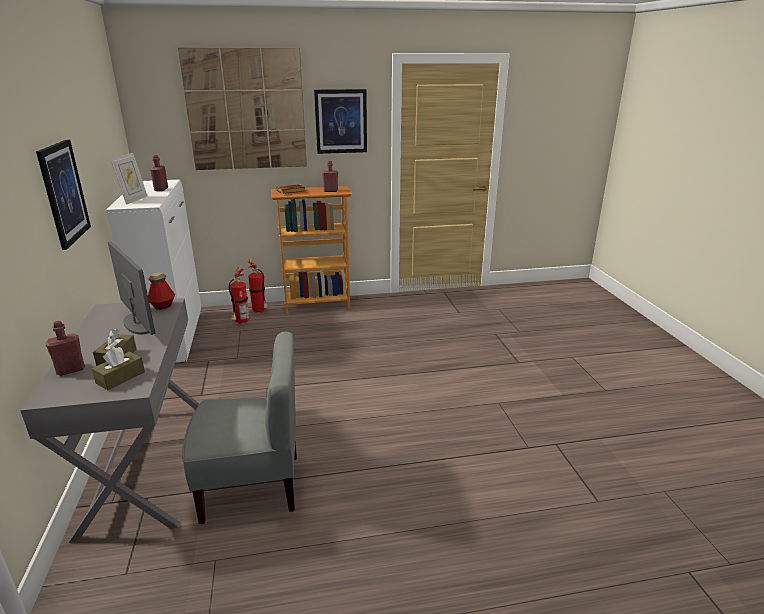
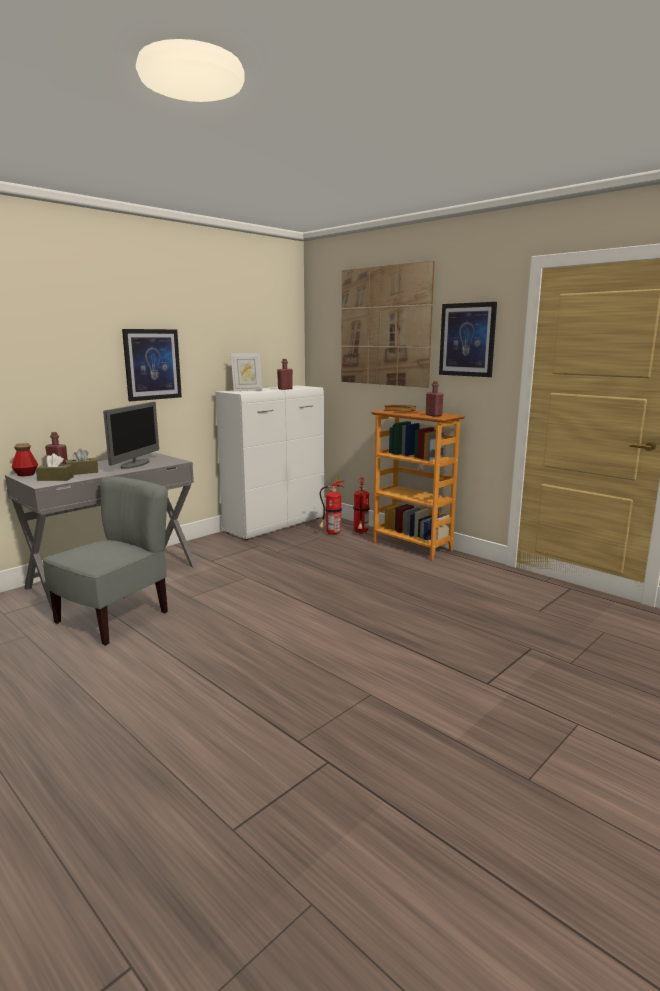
camera: 55 degrees right, 10 degrees down
bottle [148,272,175,310] -> bottle moved to [12,443,38,476]
grey chair [182,332,297,524] -> grey chair turned 105 degrees counterclockwise [42,476,168,645]

